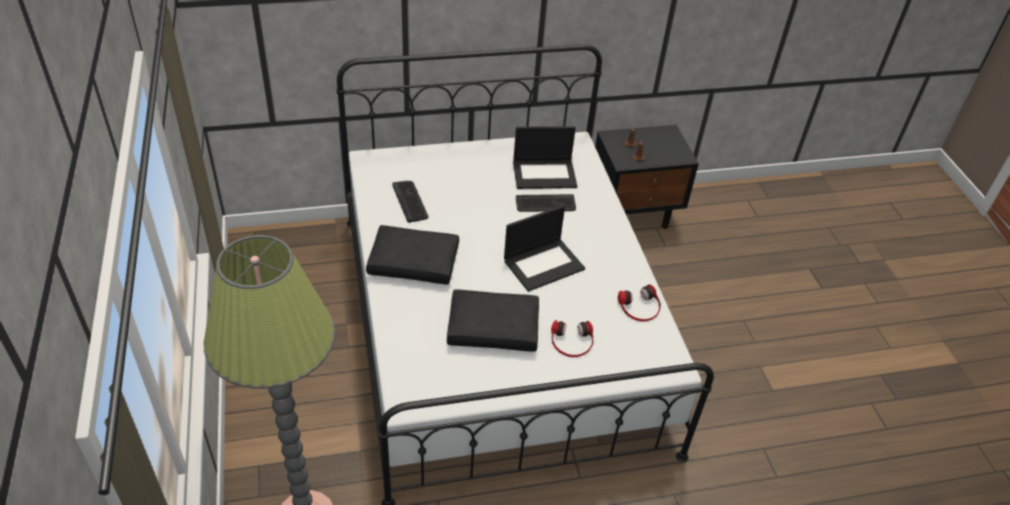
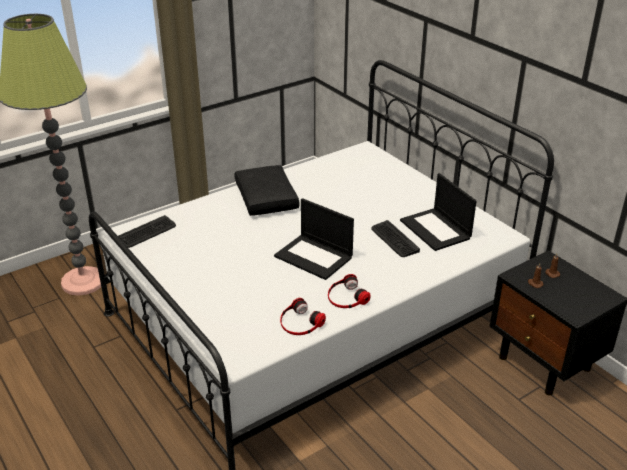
camera: 70 degrees right, 10 degrees down
keyboard [393,181,428,223] -> keyboard moved to [118,215,176,248]
black pillow [447,289,539,352] -> none
headphones [551,320,593,357] -> headphones moved to [328,274,371,308]

